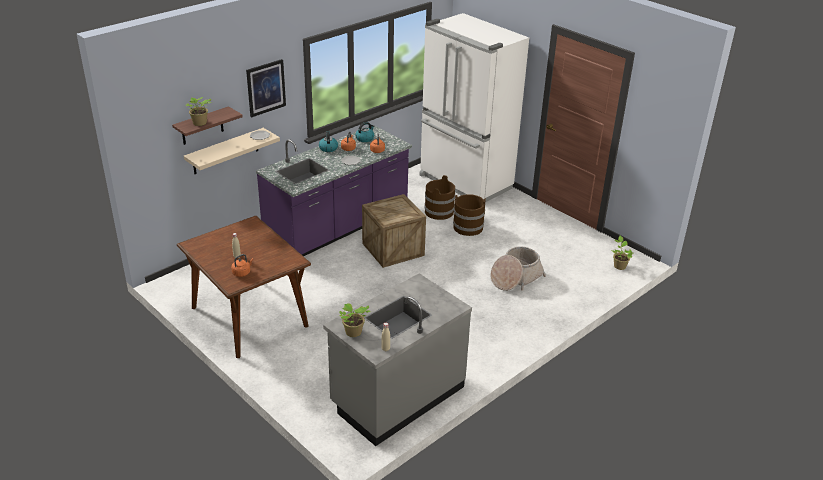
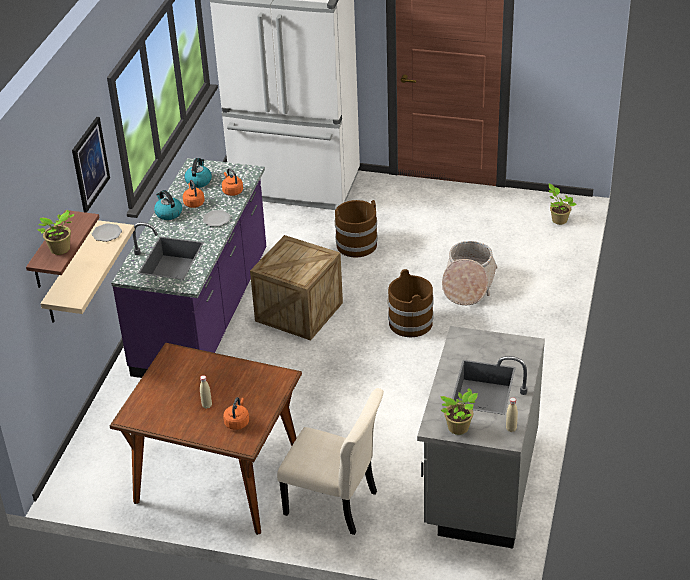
camera: 30 degrees left, 5 degrees up
brown bucket [424,175,455,220] -> brown bucket moved to [388,269,434,337]
none -> beige chair [277,388,384,535]

